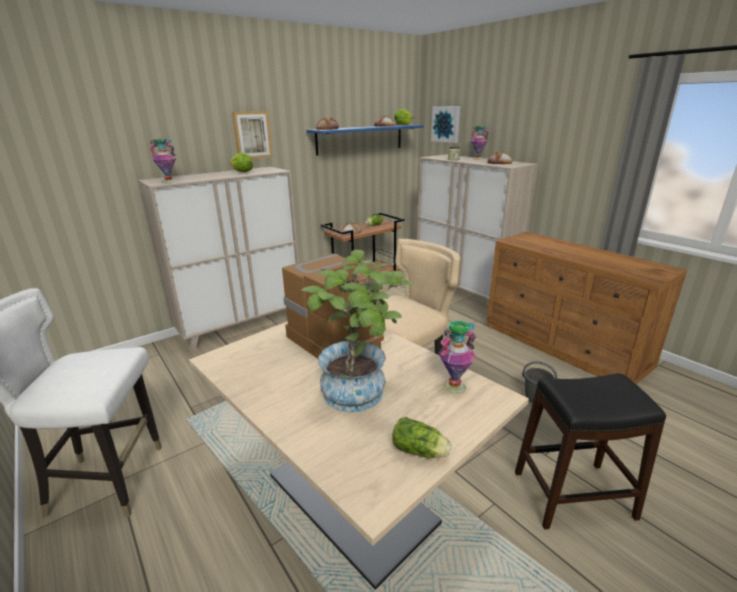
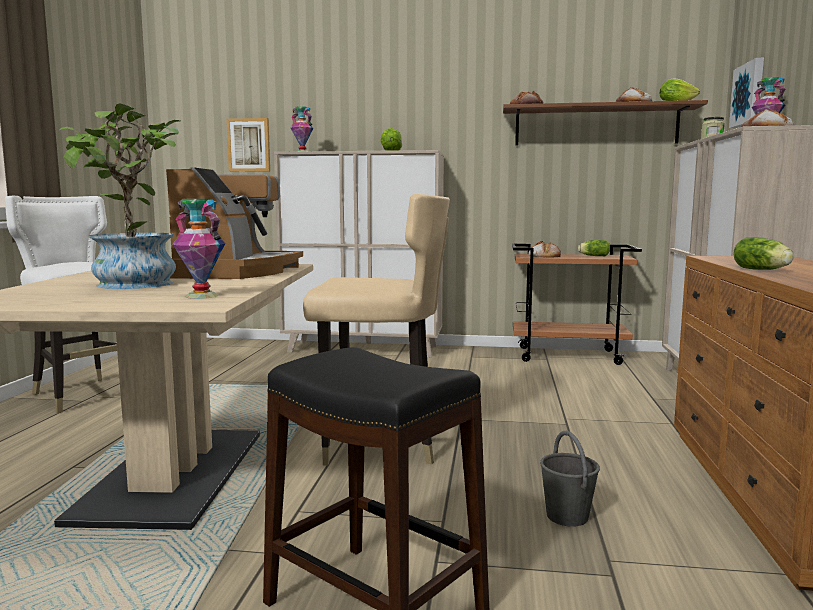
camera: 45 degrees right, 15 degrees down
picture [232,111,273,159] -> picture moved to [226,118,270,172]
blue shelf [306,125,424,156] -> brown shelf [503,100,708,145]
lettuce [393,417,451,458] -> lettuce moved to [733,237,794,270]

